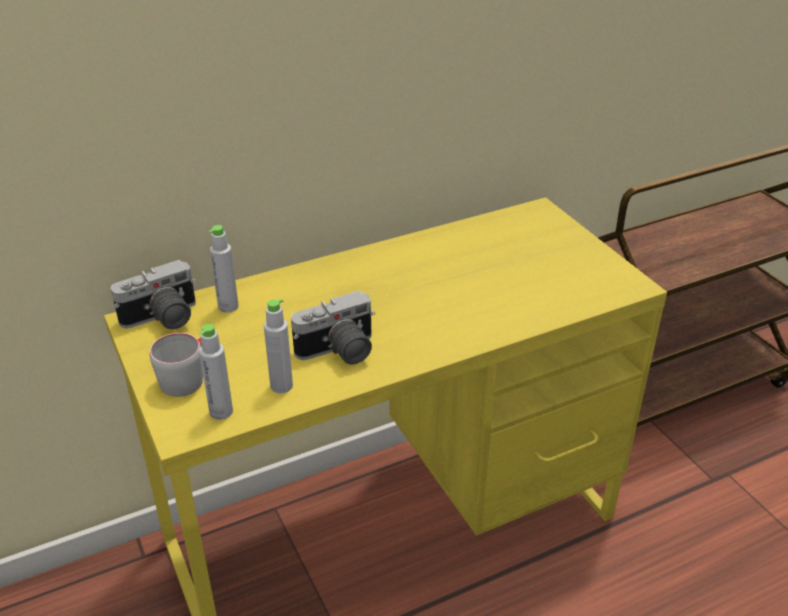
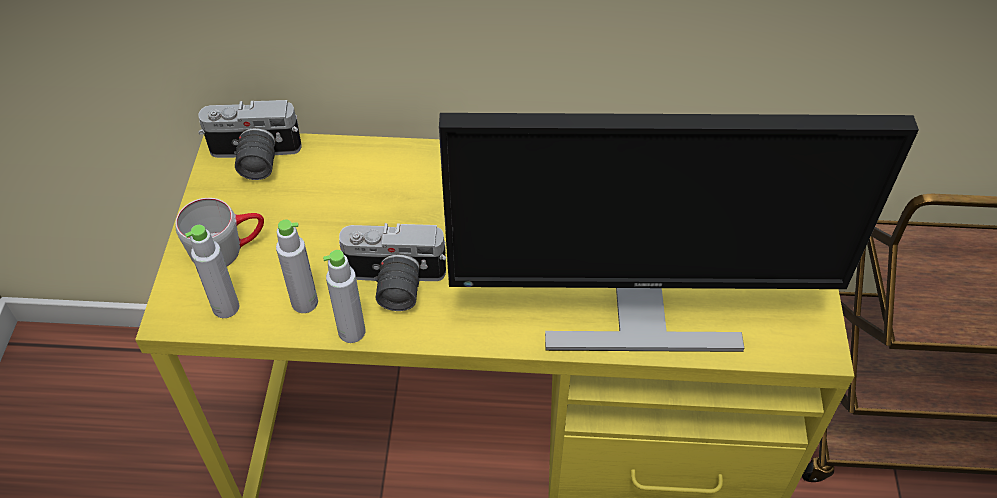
camera: 30 degrees right, 15 degrees up
grey bottle [209,225,239,312] -> grey bottle moved to [323,250,366,343]
none -> monitor [439,113,919,352]

